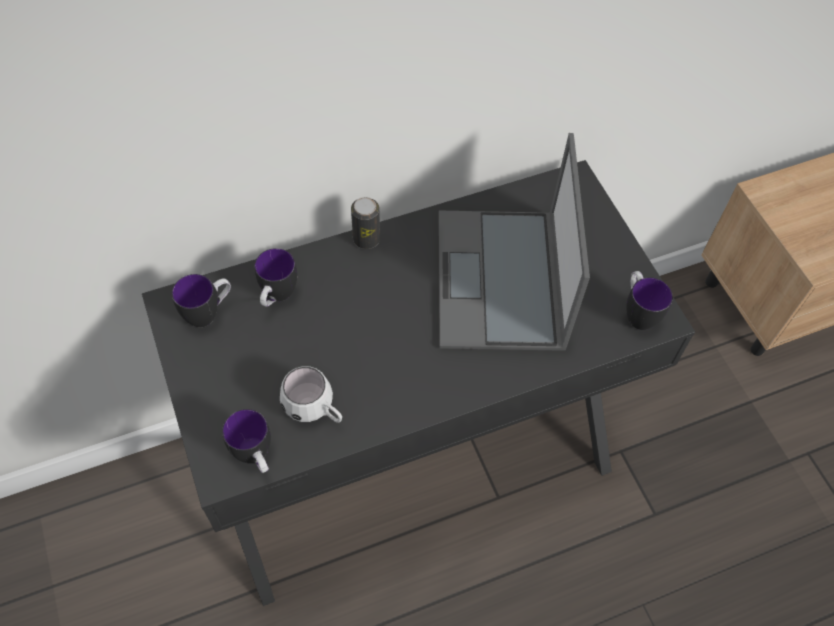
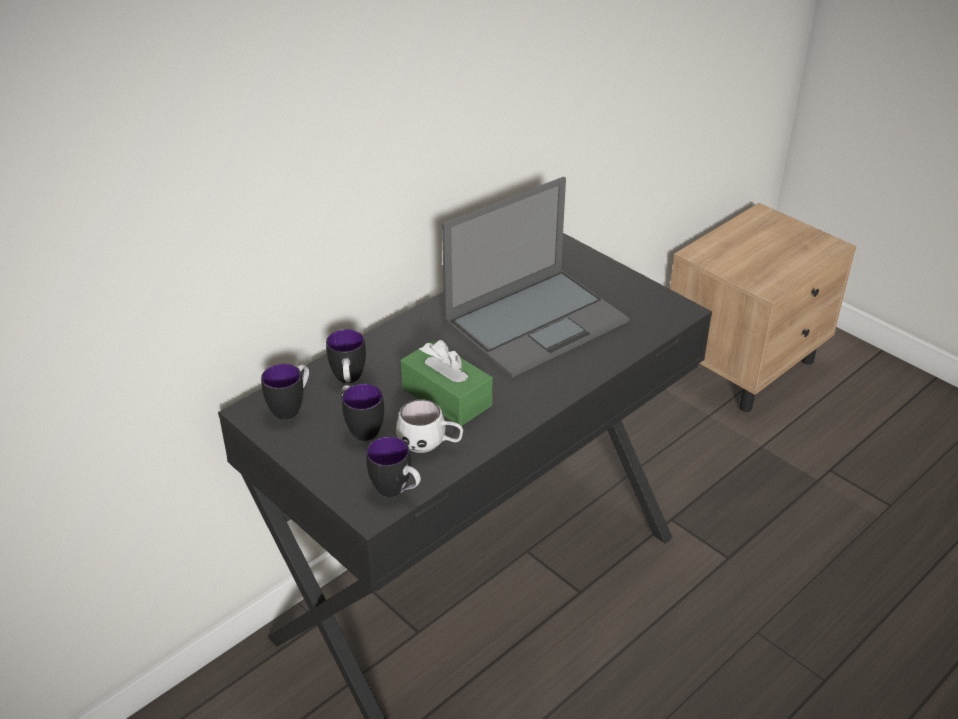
camera: 20 degrees left, 20 degrees down
can [351,197,380,249] -> none
laptop [439,133,590,351] -> laptop turned 105 degrees counterclockwise [442,177,629,378]
mug [626,271,673,330] -> mug moved to [341,384,384,441]
none -> green tissue box [401,340,492,426]

